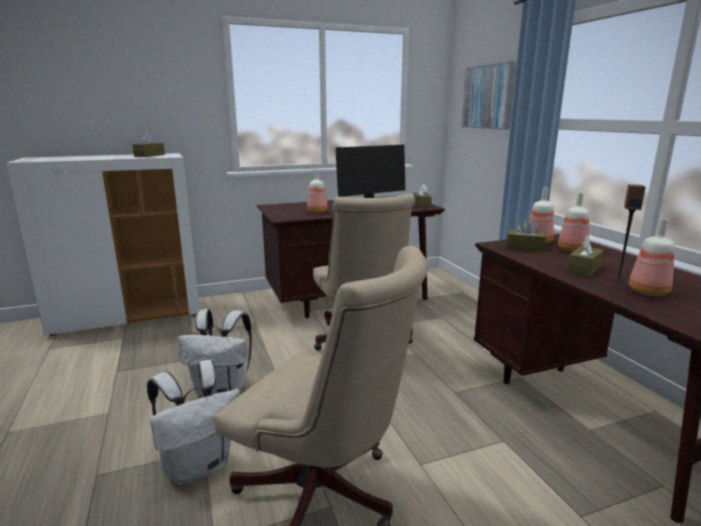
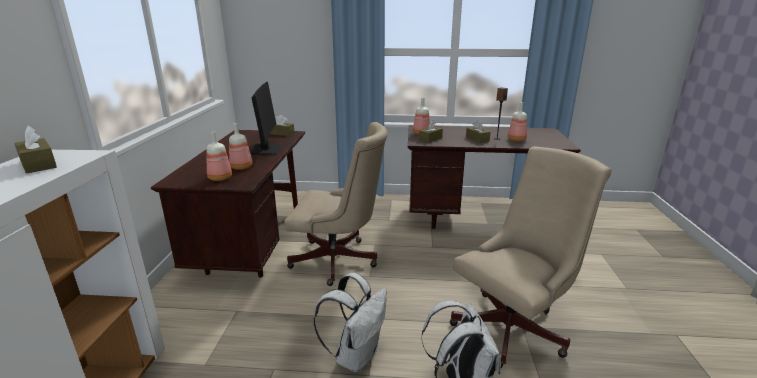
camera: 65 degrees left, 5 degrees up
picture [462,62,516,130] -> none
bottle [558,192,589,252] -> bottle moved to [207,131,232,181]

